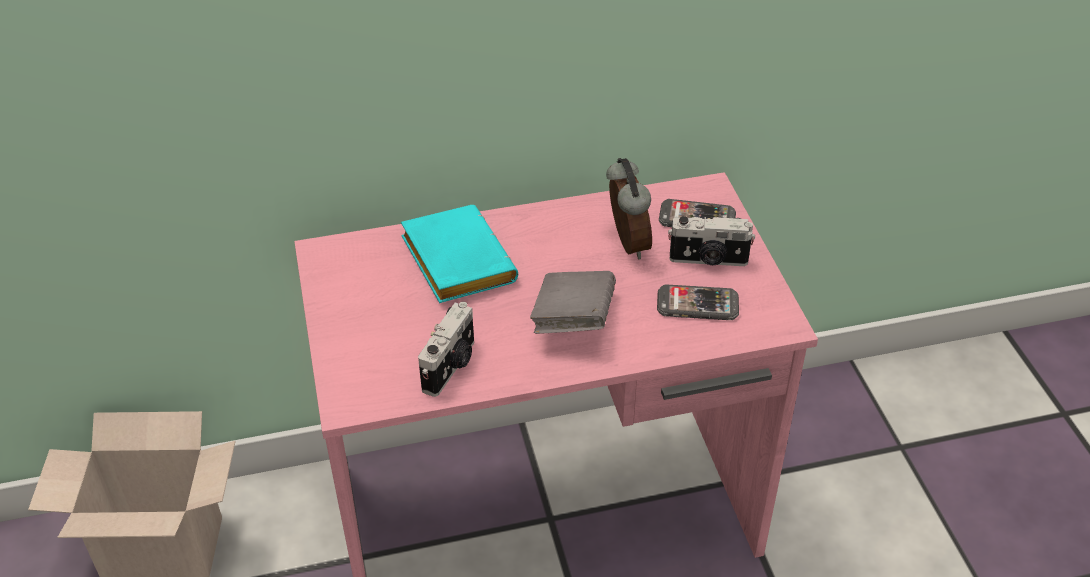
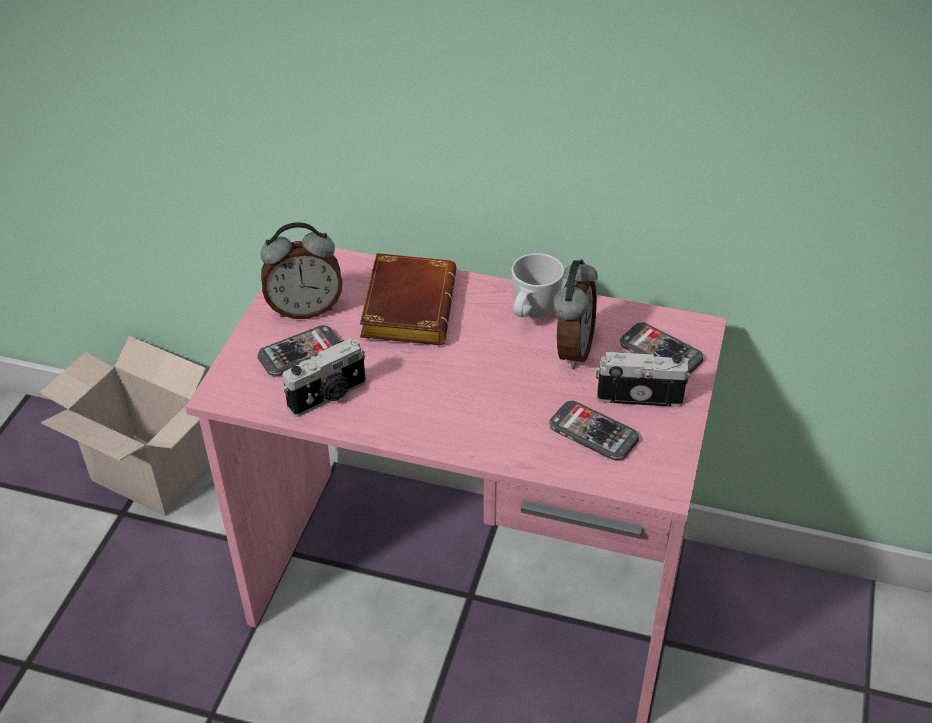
camera: 30 degrees right, 0 degrees up
turquoise book [401,205,518,303] -> brown book [360,253,457,345]
grey book [530,271,616,334] -> none
camera [668,216,755,266] -> camera turned 150 degrees clockwise [596,352,690,407]
none -> phone [257,325,340,377]
none -> alarm clock [260,222,343,319]
none -> white mug [511,253,564,318]

